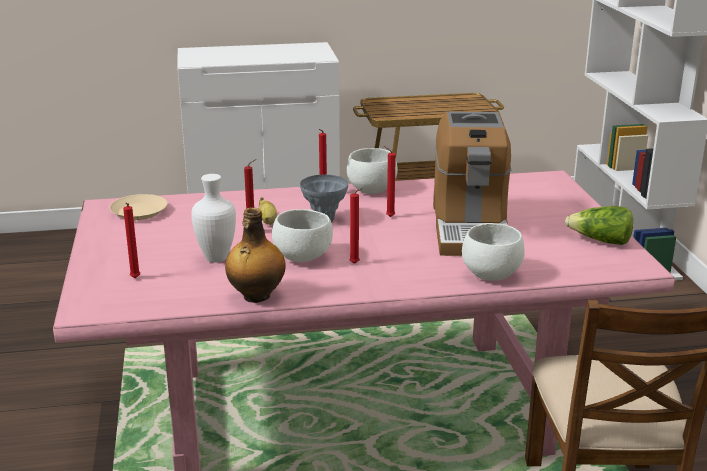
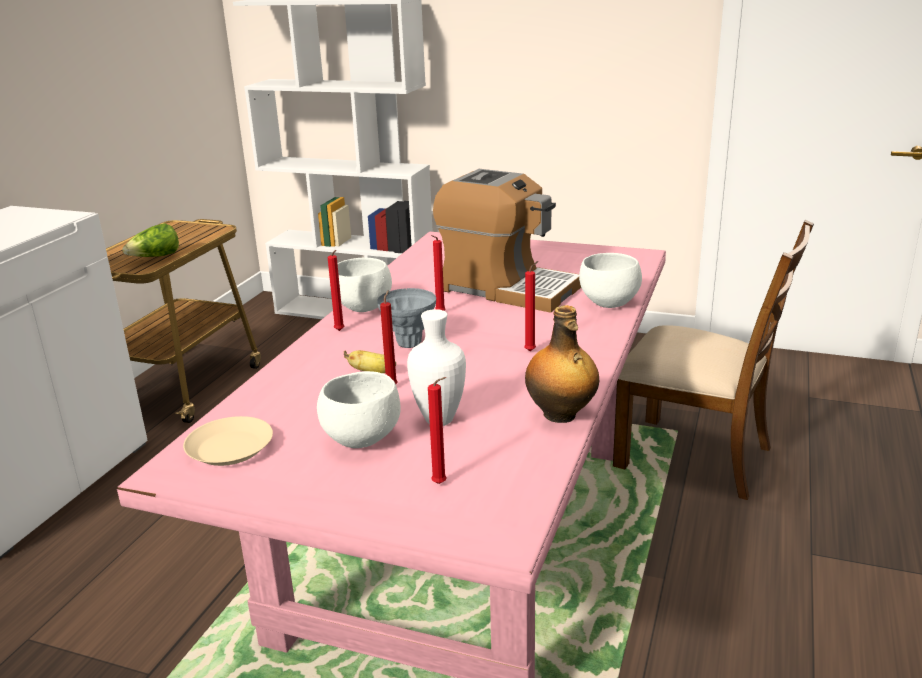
camera: 60 degrees left, 0 degrees up
white bowl [272,209,333,262] -> white bowl moved to [317,371,401,448]
lettuce [565,206,633,245] -> lettuce moved to [122,223,179,257]

